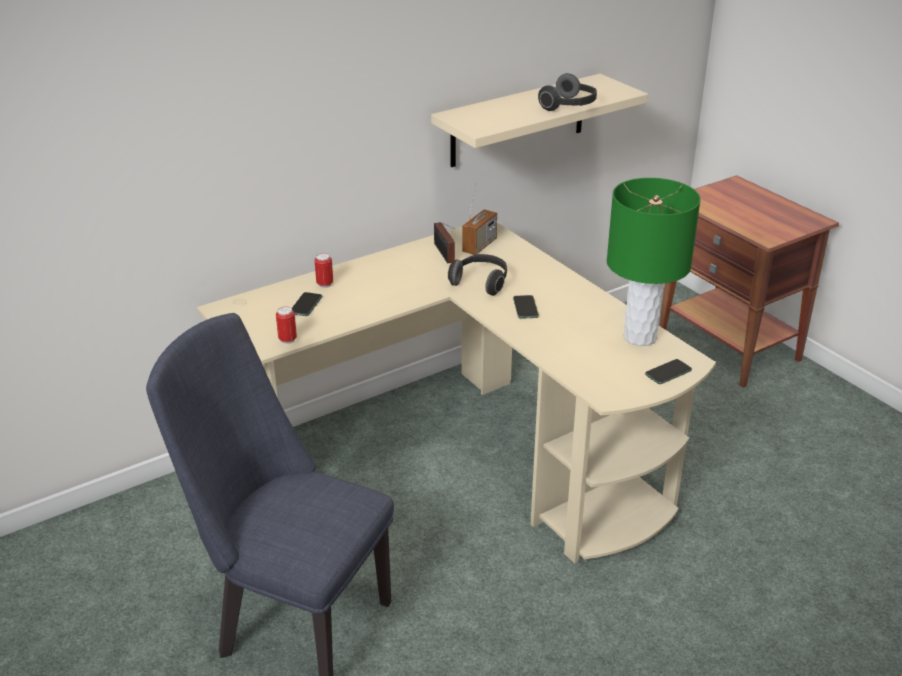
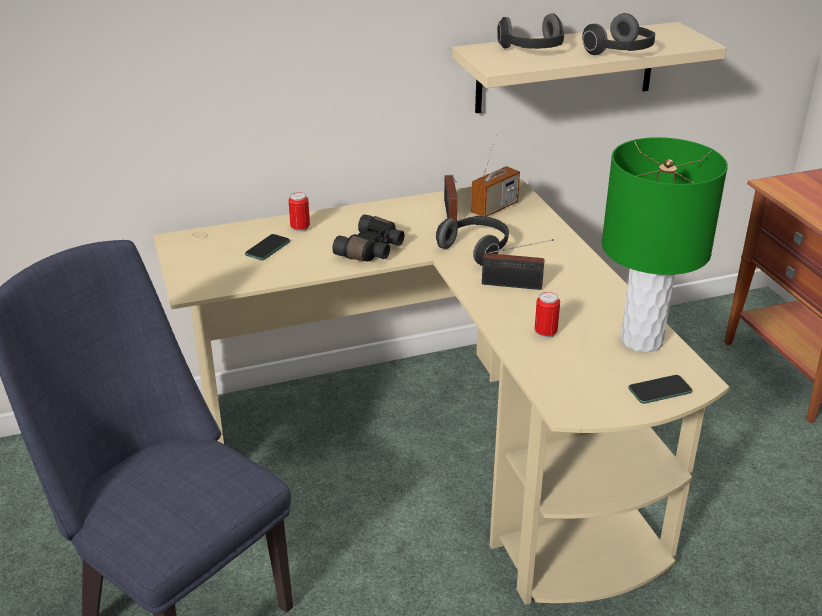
camera: 15 degrees right, 0 degrees up
can [276,306,297,344] -> can moved to [534,292,560,339]
phone [513,295,539,319] -> radio [482,239,554,290]
none -> black binoculars [332,214,404,262]
none -> headphones [497,13,564,49]

